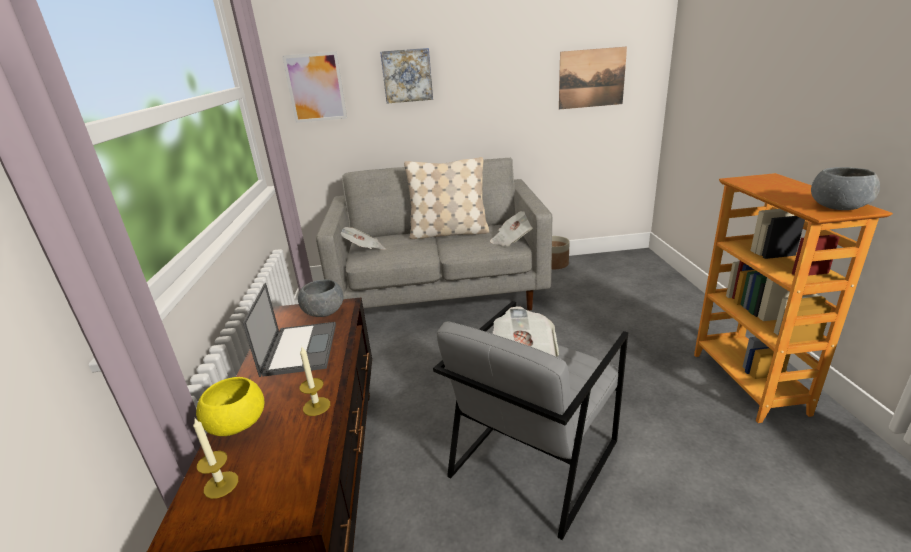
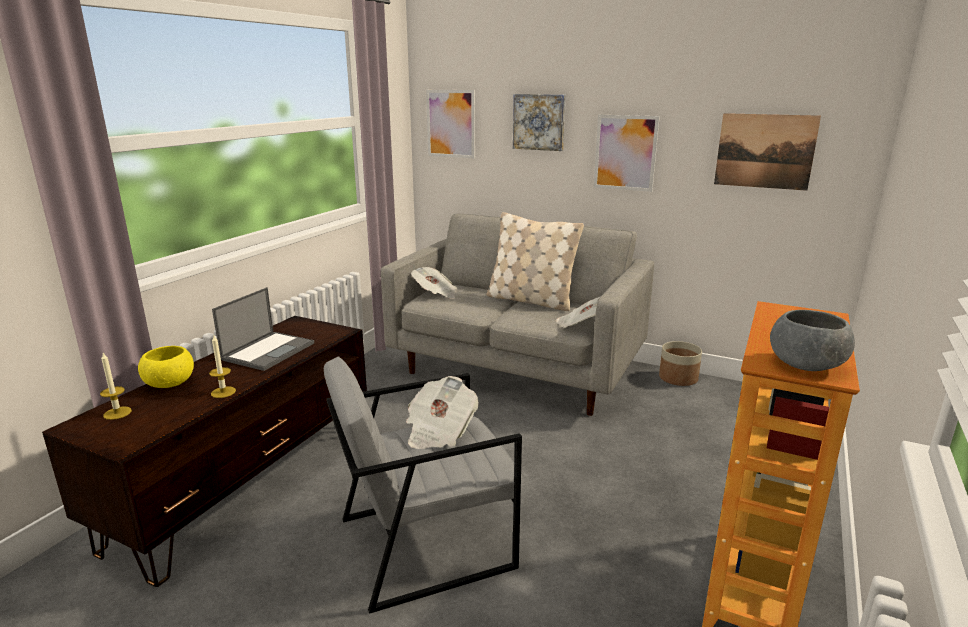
camera: 30 degrees right, 5 degrees down
grey bowl [298,279,344,317] -> none
none -> picture [594,115,660,192]

